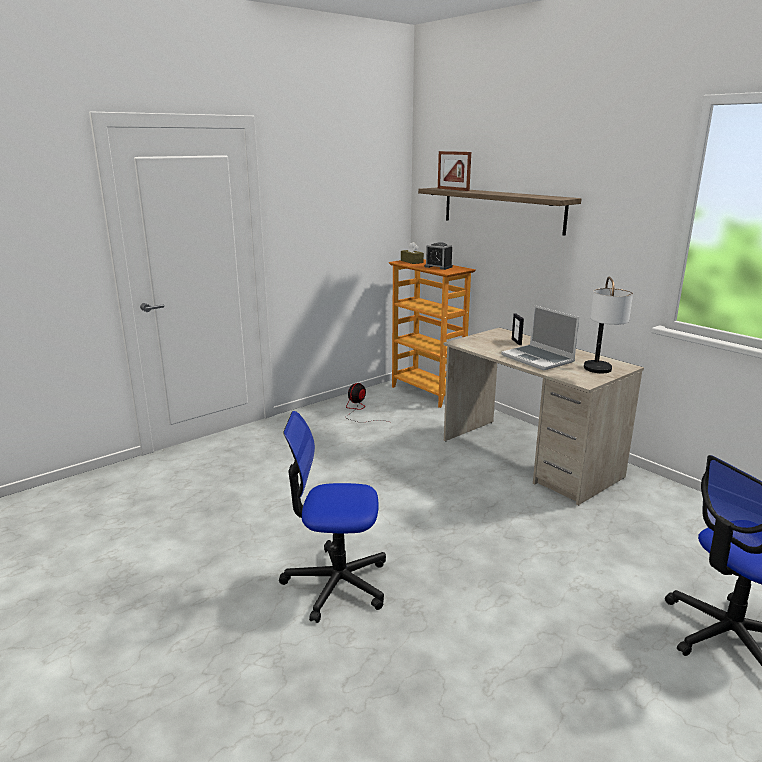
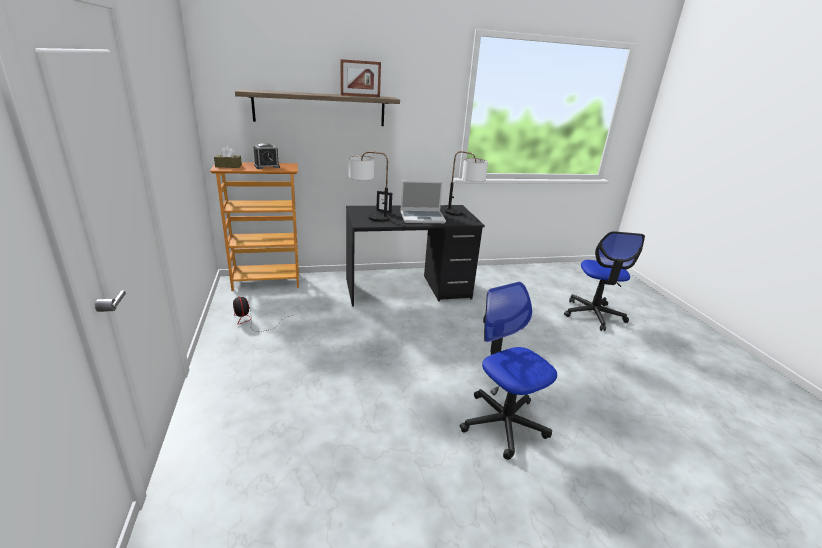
camera: 65 degrees left, 5 degrees up
office chair [279,411,386,623] -> office chair turned 120 degrees clockwise [460,282,557,460]
picture frame [438,151,471,191] -> picture frame moved to [340,59,381,97]
beige desk [444,327,644,505] -> black desk [346,205,485,306]
none -> table lamp [349,152,390,222]

